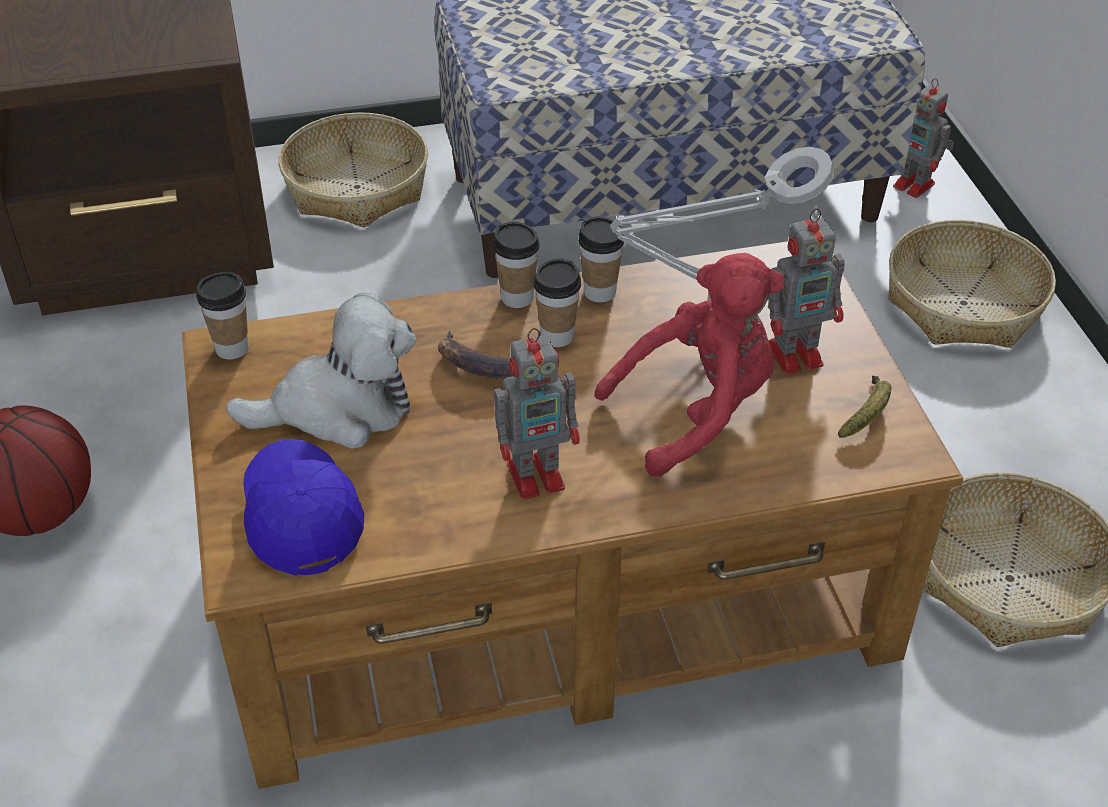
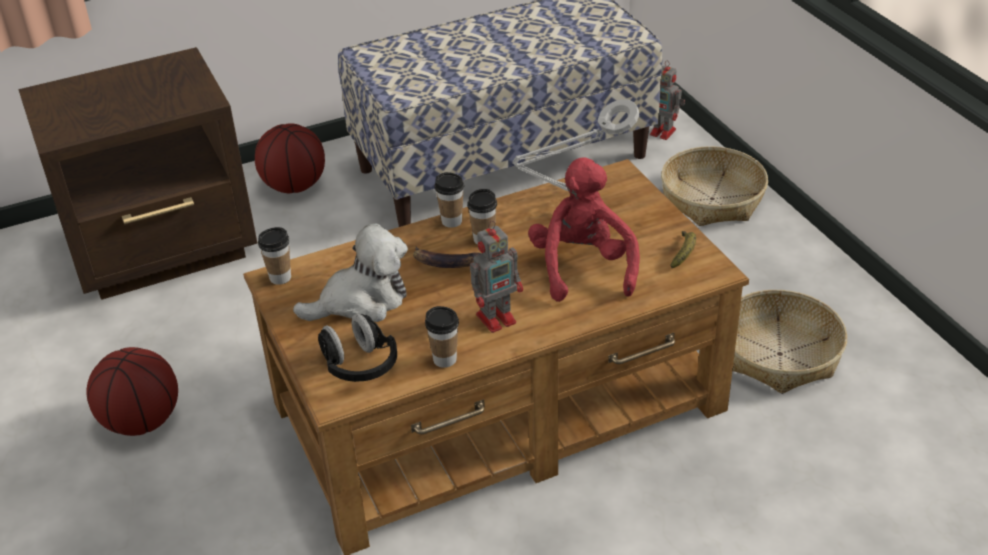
camera: 10 degrees left, 5 degrees down
blue cap [243,439,364,576] -> black headphones [318,314,397,382]
basket [279,112,428,227] -> basketball [255,123,325,193]
cup [578,216,624,302] -> cup moved to [425,306,459,368]
red plush toy [594,253,785,477] -> red plush toy turned 60 degrees counterclockwise [528,157,640,302]
toy robot [768,209,845,375] -> none

